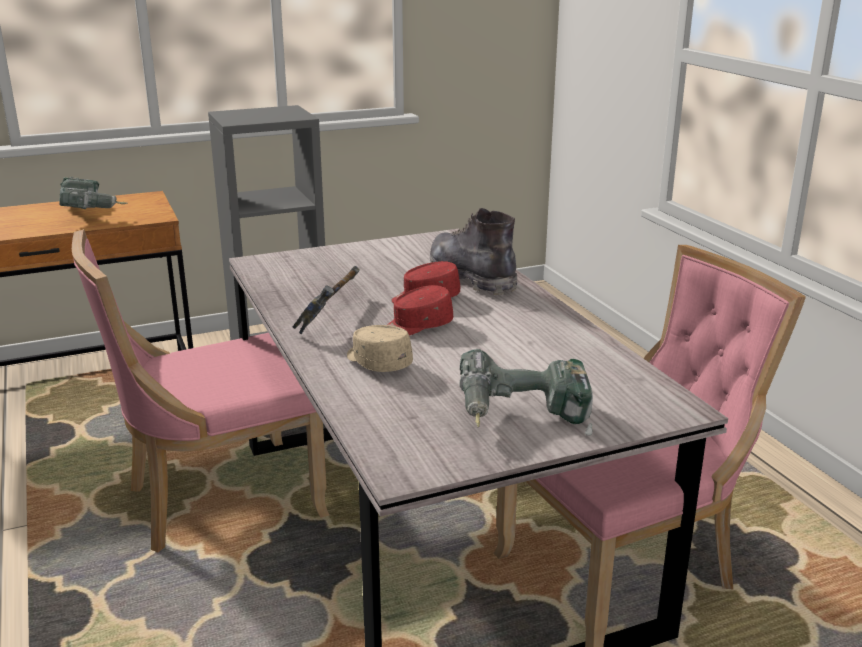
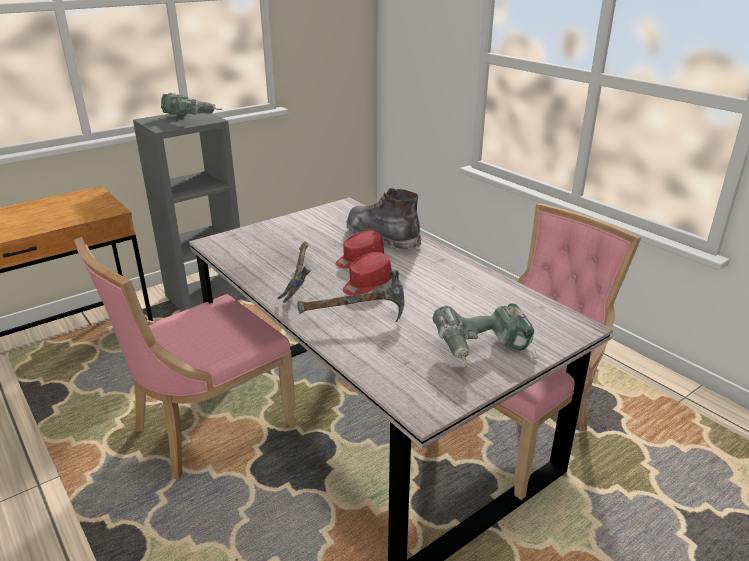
camera: 15 degrees left, 5 degrees up
power drill [59,177,128,209] -> power drill moved to [161,93,222,115]
beige cap [347,325,413,372] -> hammer [297,270,404,323]

